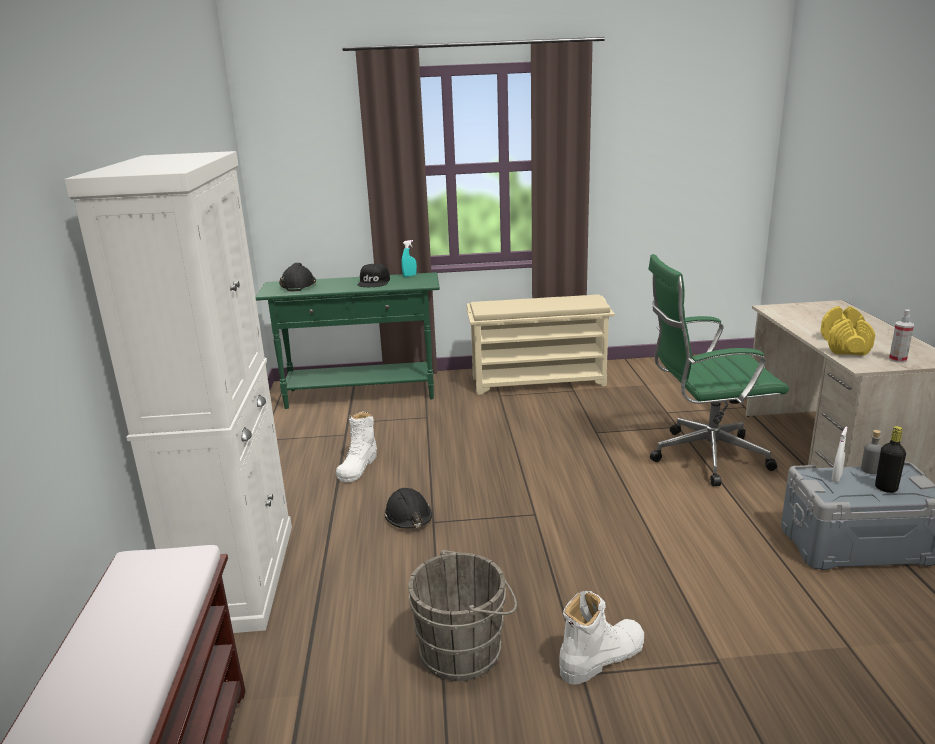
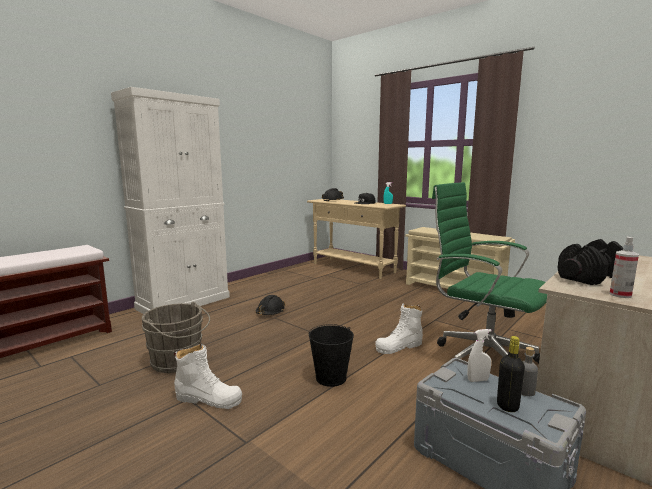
camera: 45 degrees right, 10 degrees down
green console table [255,272,440,409] -> beige console table [307,199,406,279]
white boot [336,411,377,482] -> white boot moved to [375,303,423,354]
yellow dumbbell [821,306,875,355] -> black dumbbell [557,239,623,285]
none -> black bucket [309,324,354,387]

